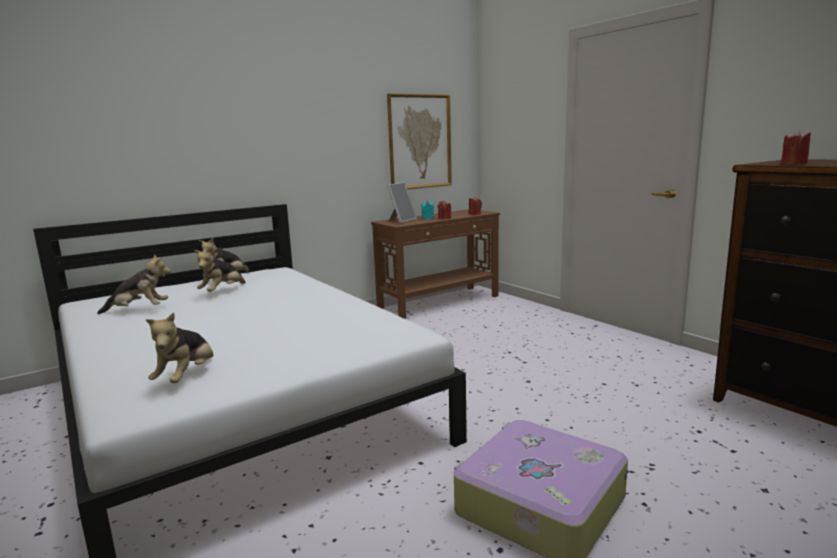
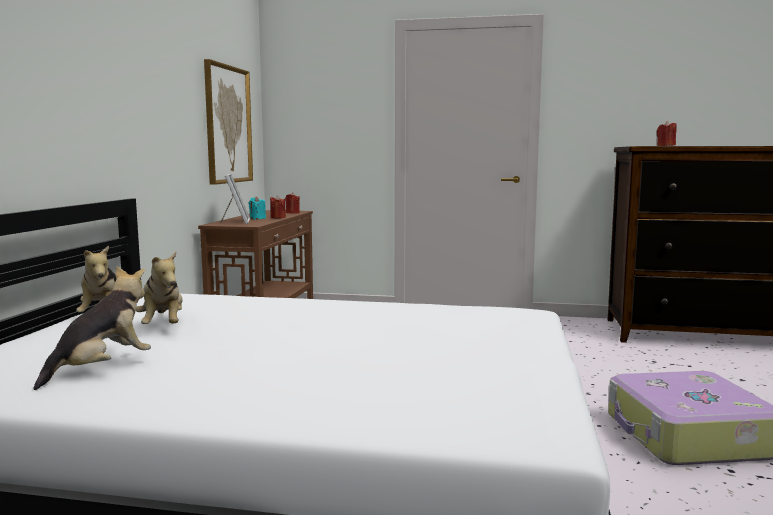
camera: 45 degrees left, 5 degrees down
plush toy [146,312,213,383] -> none

